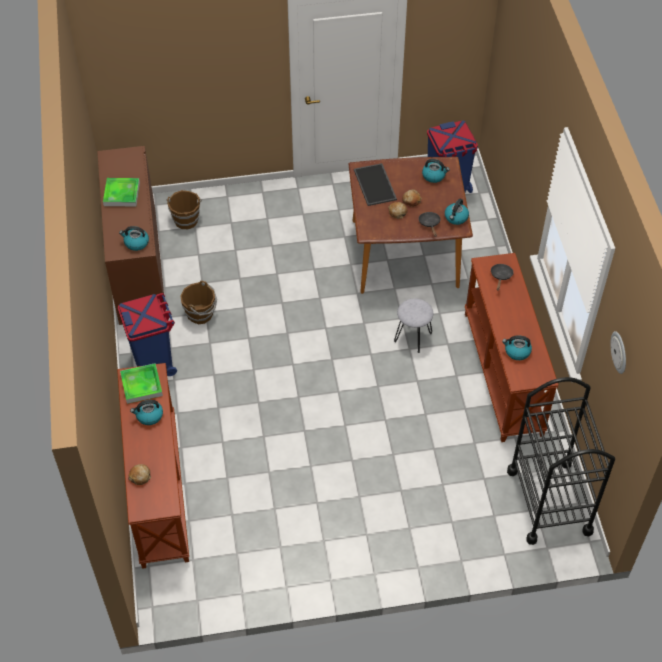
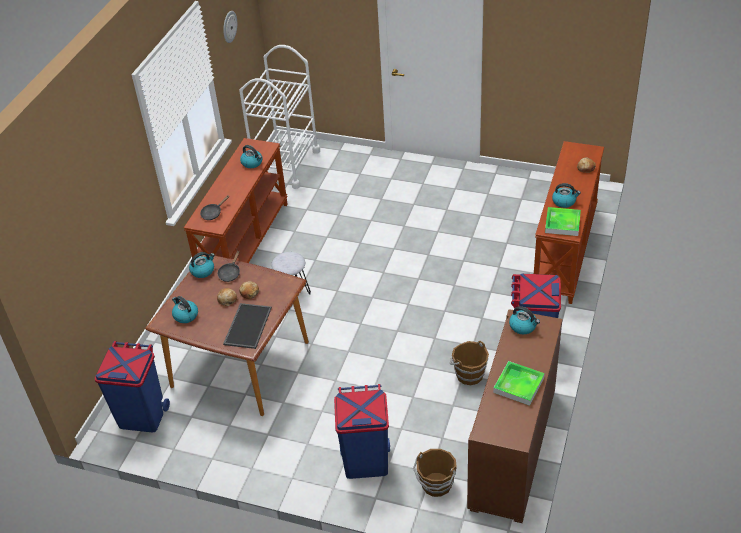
camera: 150 degrees left, 10 degrees down
black cart [507,377,615,545] -> white cart [239,45,320,189]
none -> blue trash can [334,384,390,479]

